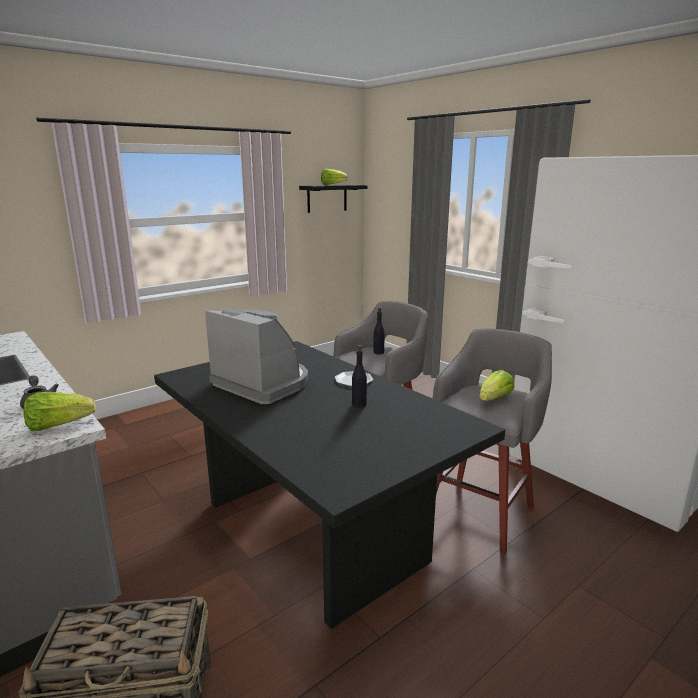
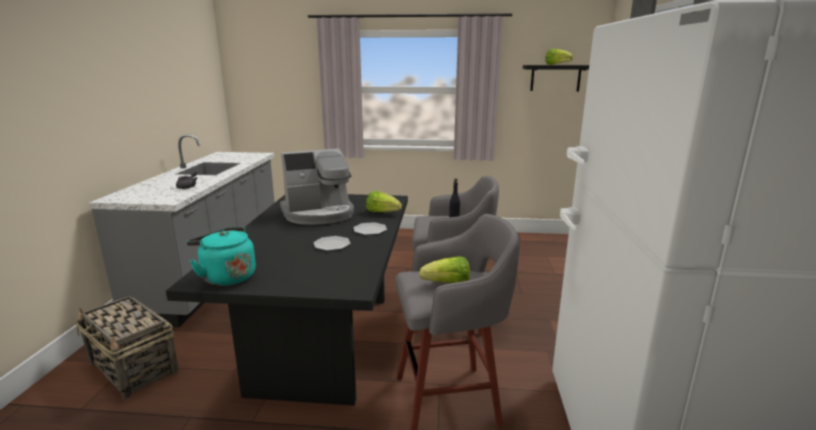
camera: 45 degrees right, 0 degrees up
lettuce [23,392,96,431] -> lettuce moved to [366,191,402,212]
coffee machine [205,309,308,404] -> coffee machine turned 75 degrees clockwise [280,148,354,225]
black bottle [352,345,367,408] -> plate [314,236,351,251]
none -> turquoise kettle [187,227,256,286]

